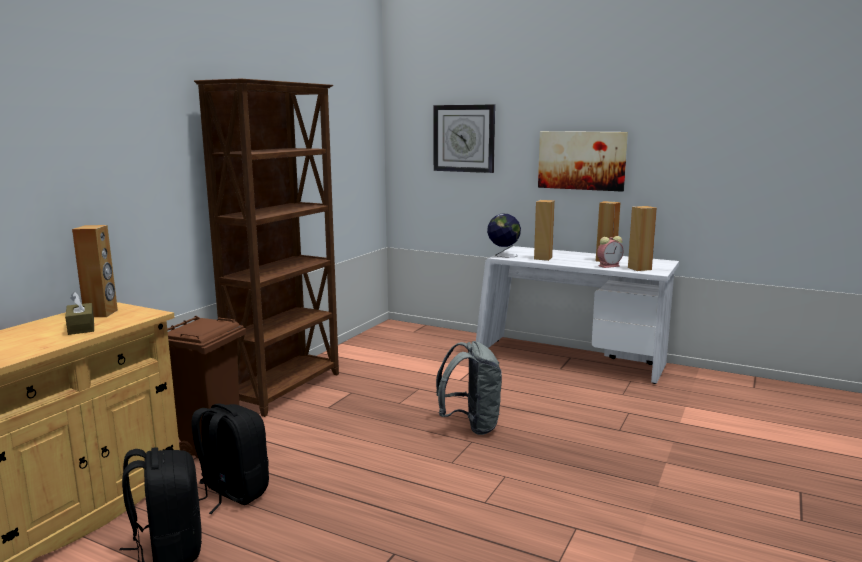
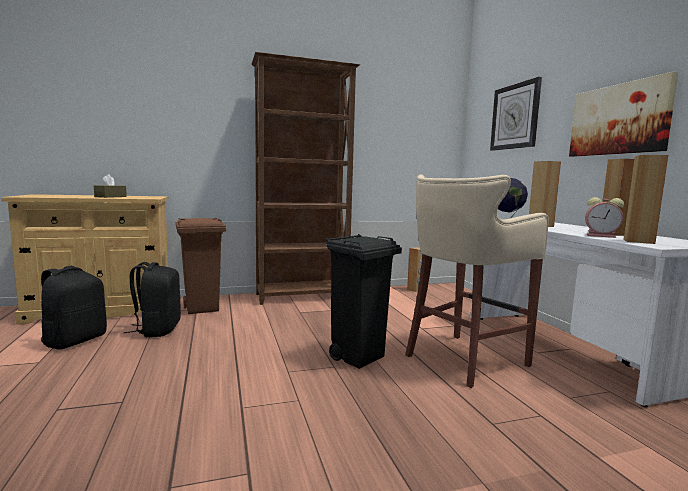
camera: 45 degrees right, 5 degrees down
brown speaker [72,225,118,317] -> brown speaker moved to [407,247,422,292]
grey backpack [436,341,502,435] -> black trash can [325,234,402,369]
none -> beige stool [405,174,549,388]

